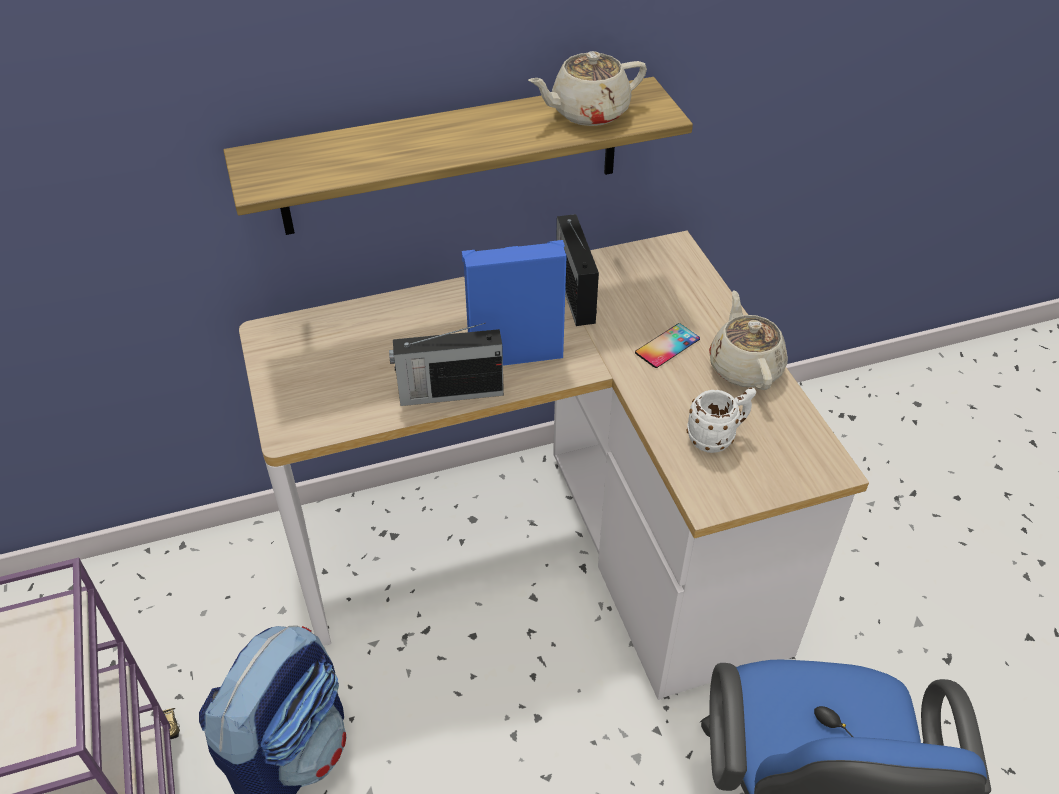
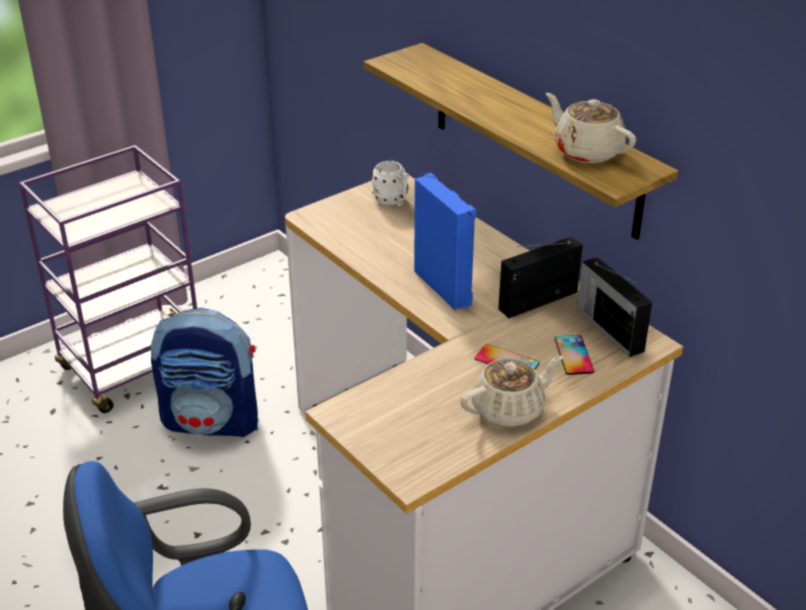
camera: 70 degrees right, 10 degrees down
radio [389,323,504,406] -> radio moved to [577,257,652,357]
white mug [687,388,756,453] -> white mug moved to [372,161,409,206]
none -> phone [554,335,594,375]

